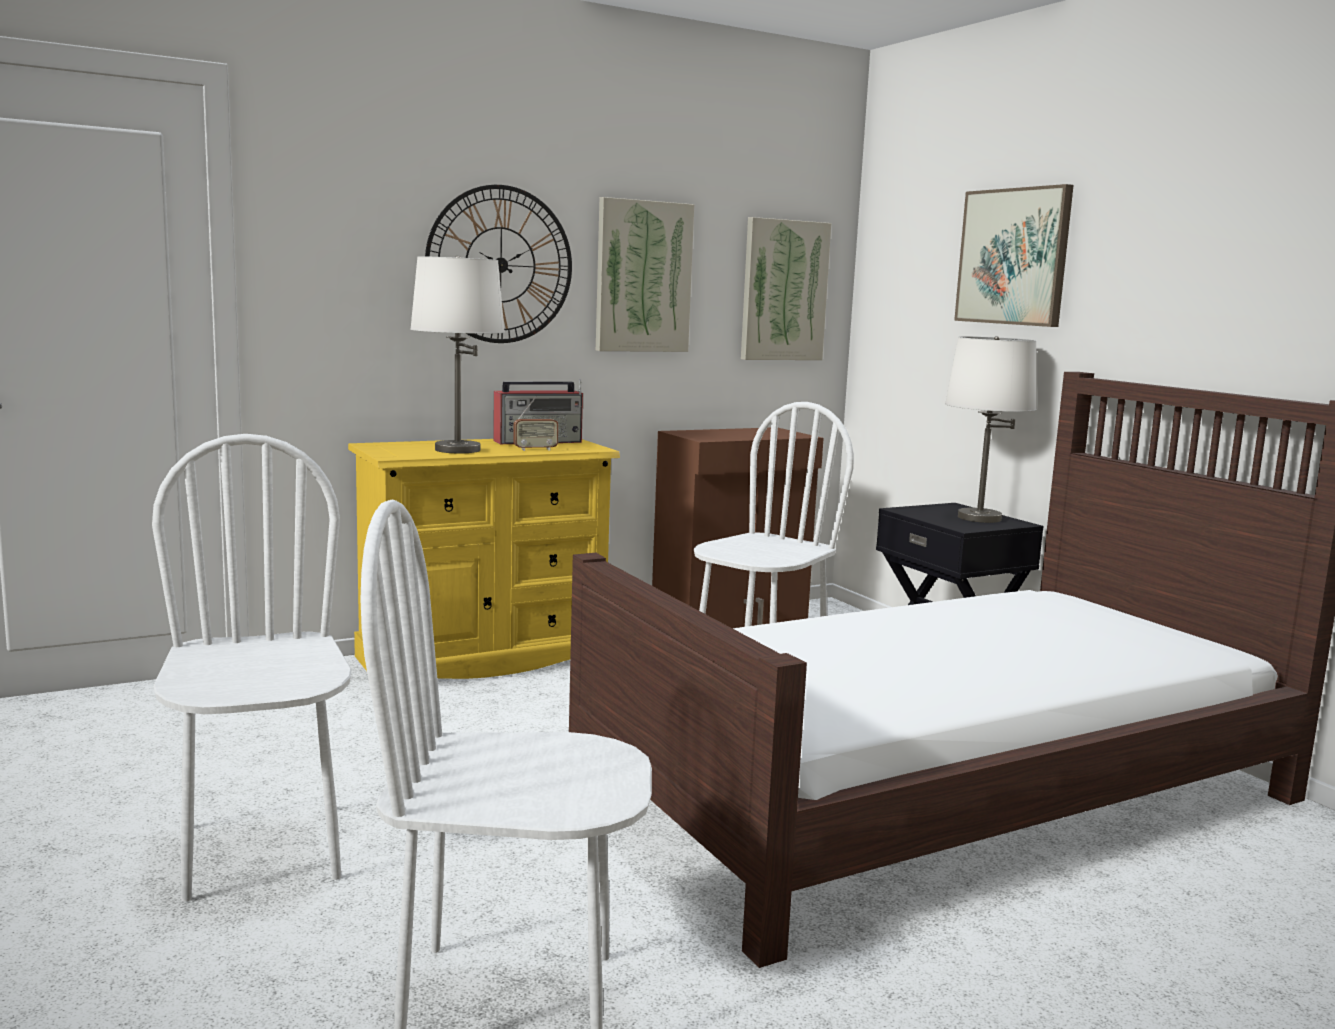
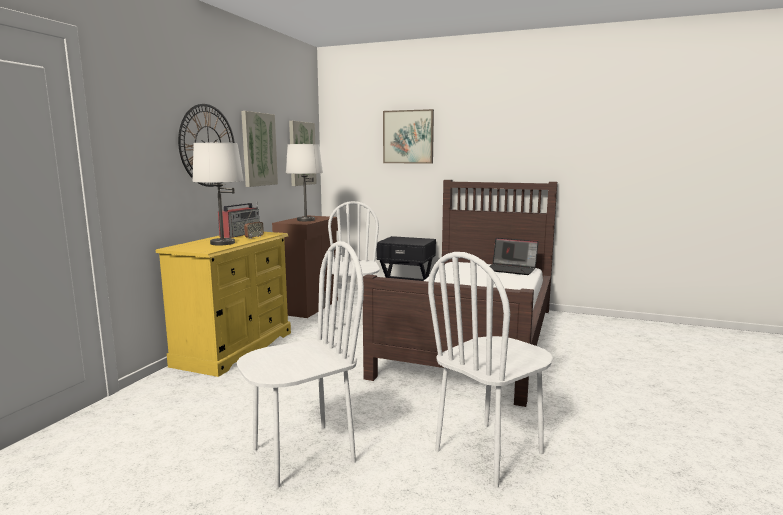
camera: 40 degrees left, 0 degrees up
white chair [152,434,352,901] -> white chair turned 120 degrees clockwise [236,241,364,488]
white table lamp [945,336,1036,523] -> white table lamp moved to [286,143,323,221]
none -> laptop [490,238,539,275]

